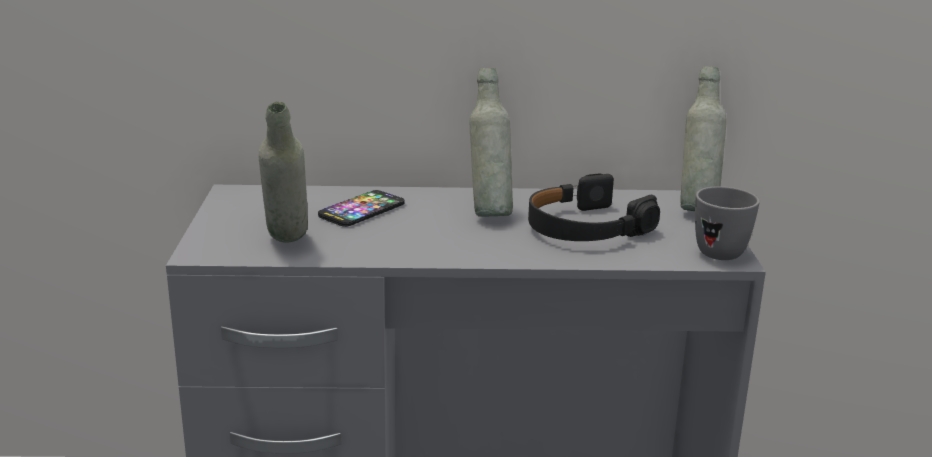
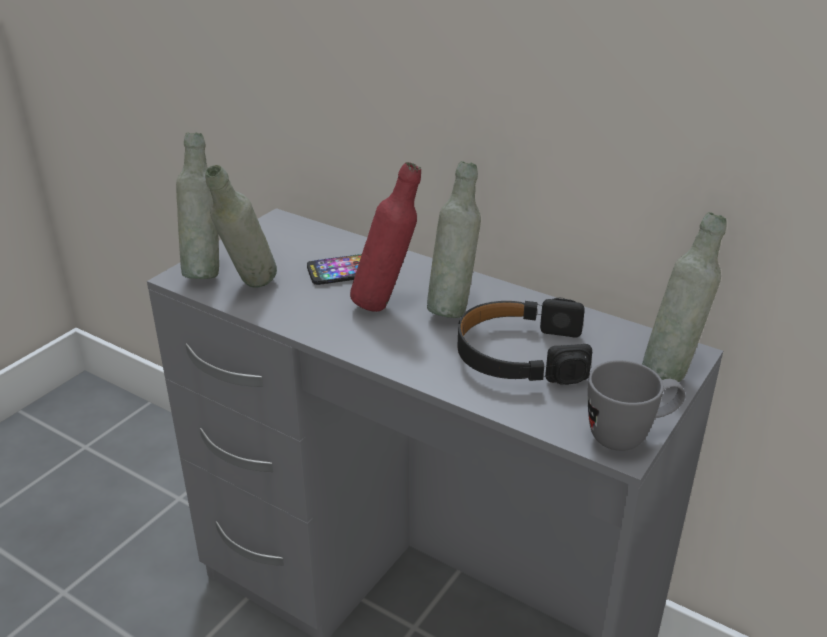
camera: 35 degrees right, 10 degrees up
none -> grey bottle [176,132,219,279]
none -> red bottle [350,162,421,312]

